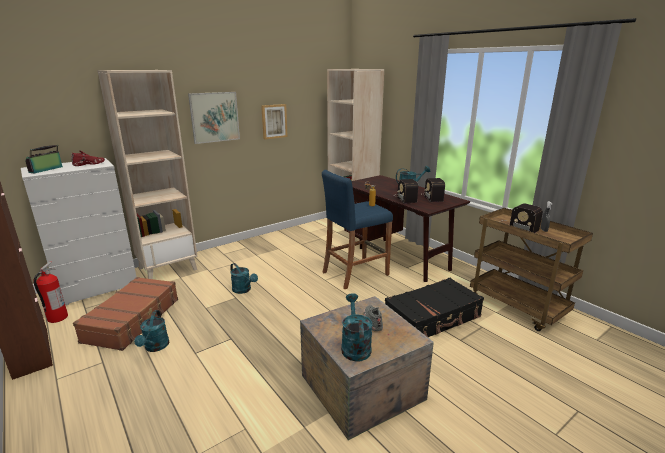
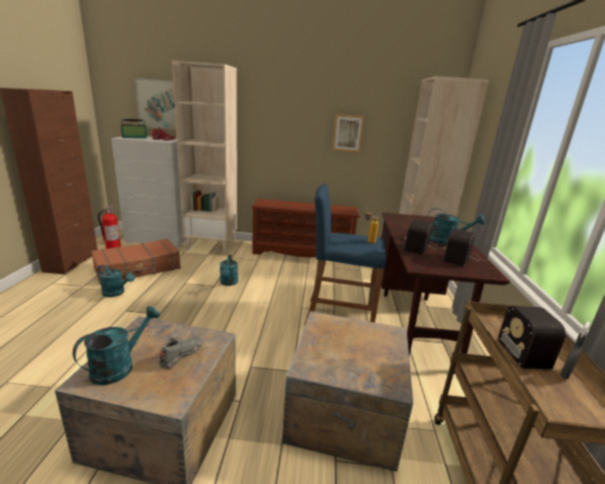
camera: 40 degrees right, 0 degrees up
turquoise watering can [134,310,169,352] -> turquoise watering can turned 105 degrees counterclockwise [97,265,135,297]
picture [188,92,240,144] -> picture moved to [135,78,176,129]
black suitcase [385,278,484,337] -> crate [282,311,413,472]
none -> brown shoe rack [251,199,360,258]

